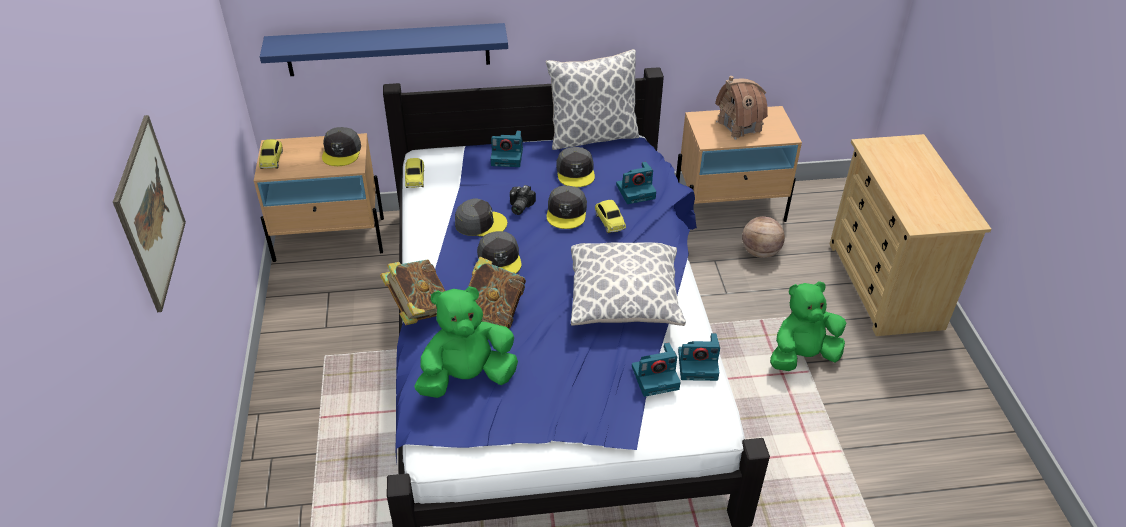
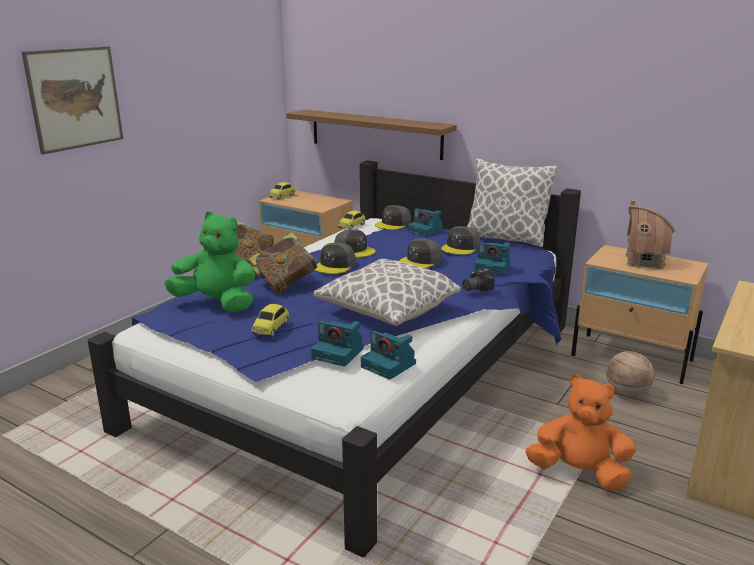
camera: 40 degrees right, 20 degrees down
blue shelf [260,23,508,76] -> brown shelf [286,109,457,160]
grey cap [322,127,361,166] -> grey cap moved to [375,205,411,230]
camera [510,185,536,215] -> camera moved to [462,269,495,291]
toy car [595,200,626,233] -> toy car moved to [252,304,289,337]
green plush toy [770,281,846,371] -> orange plush toy [525,374,636,491]

